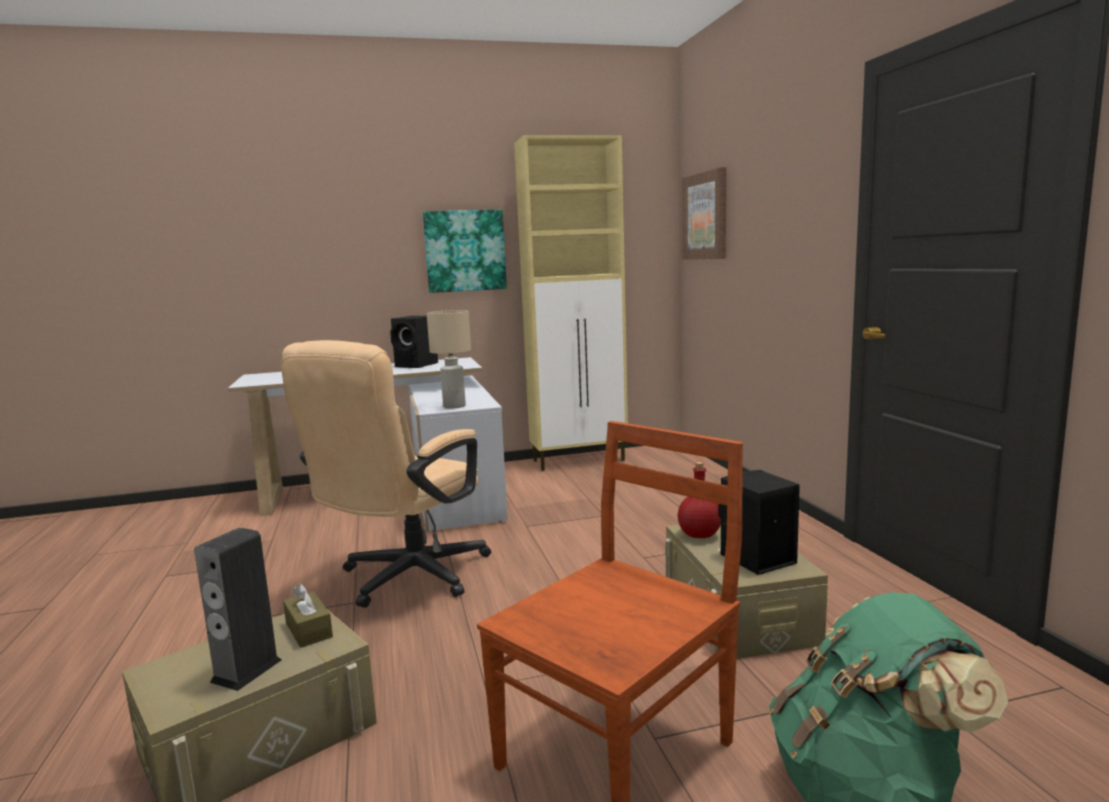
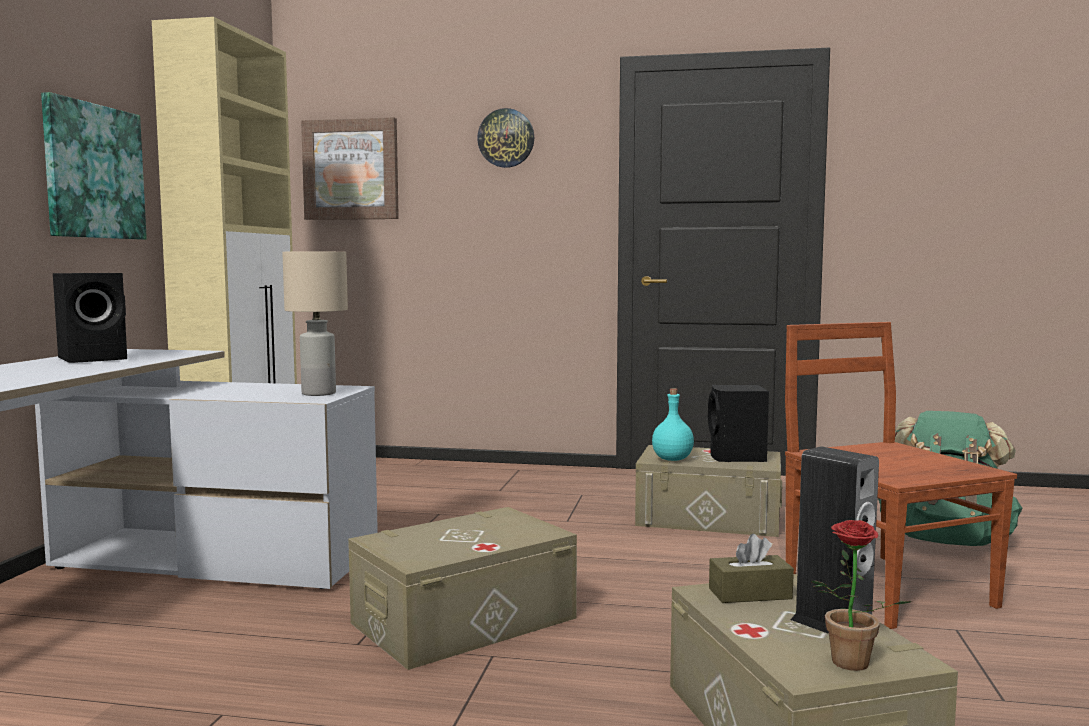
camera: 65 degrees left, 5 degrees down
beige office chair [281,340,491,608] -> beige storage box [348,507,577,670]
red bottle [678,462,721,538] -> turquoise bottle [652,388,694,461]
none -> wall clock [477,108,534,168]
none -> potted plant [811,520,913,671]

